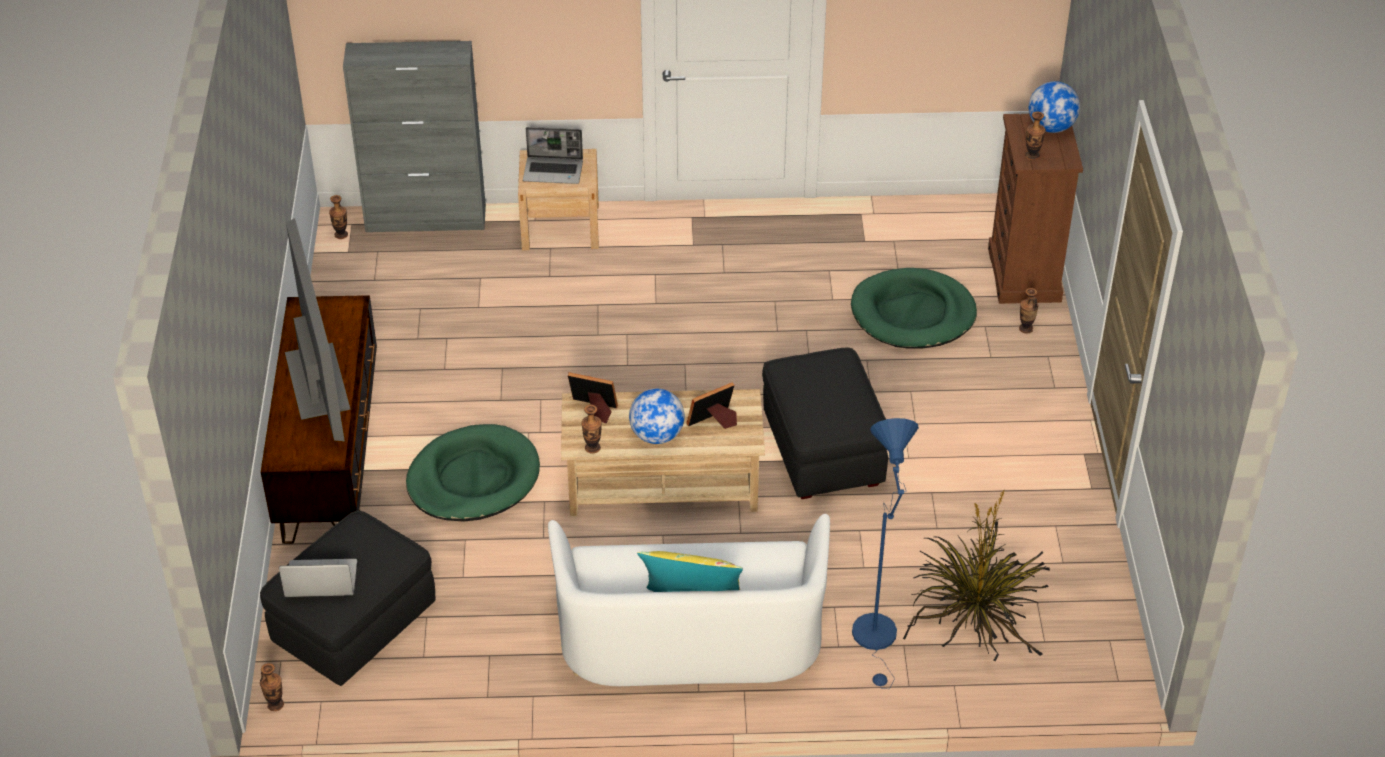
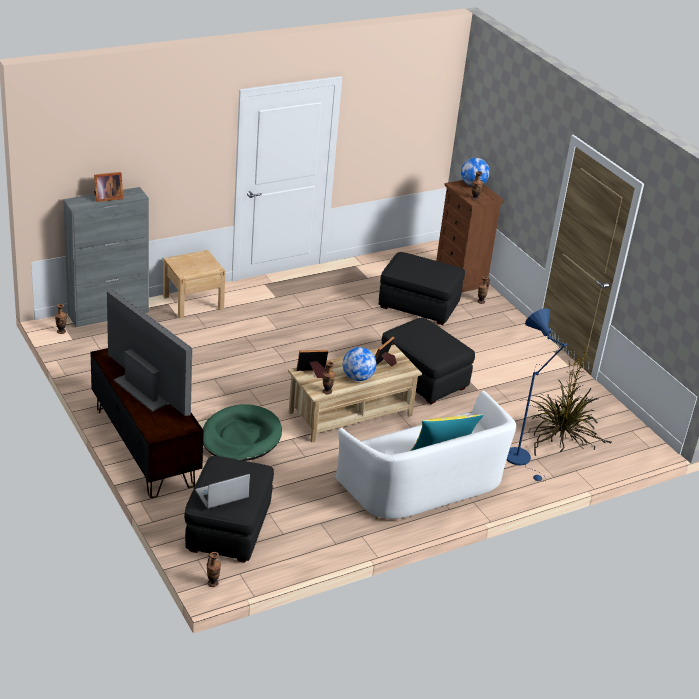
camera: 30 degrees left, 10 degrees down
laptop [523,127,583,184] -> none
green dog bed [851,268,977,349] -> black ottoman [379,252,465,325]
none -> picture frame [94,172,124,202]

